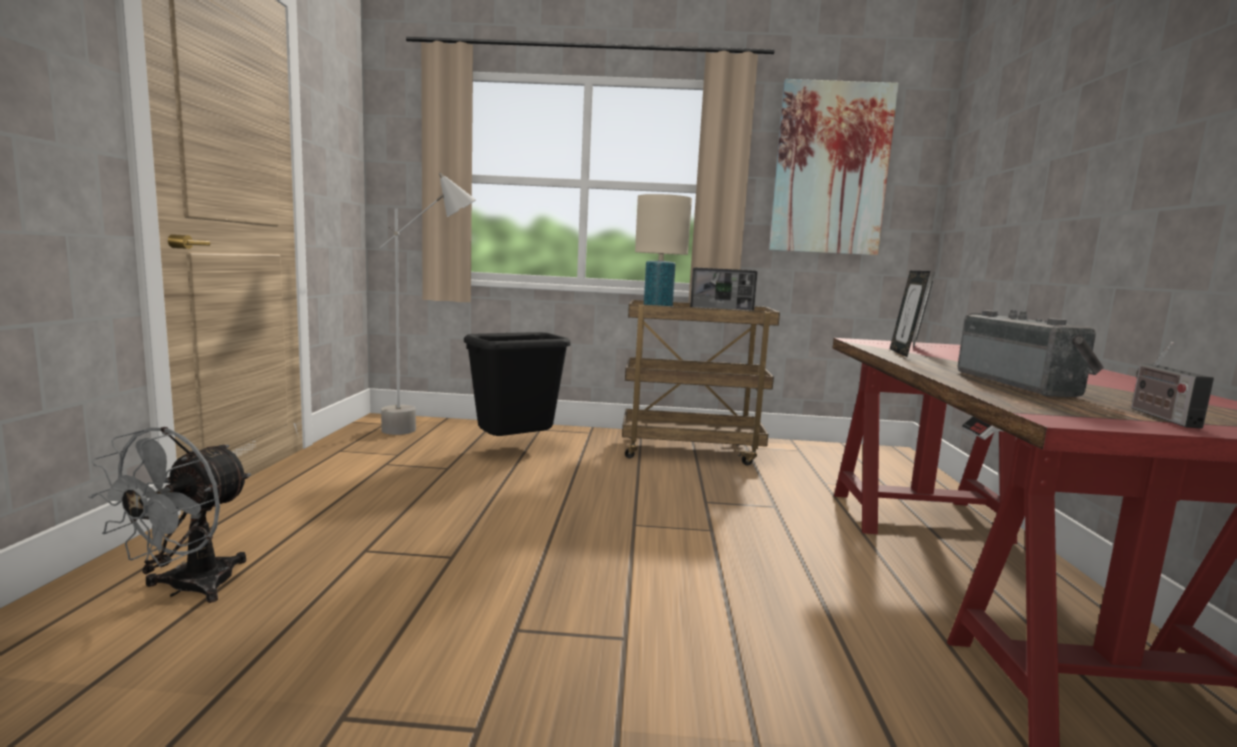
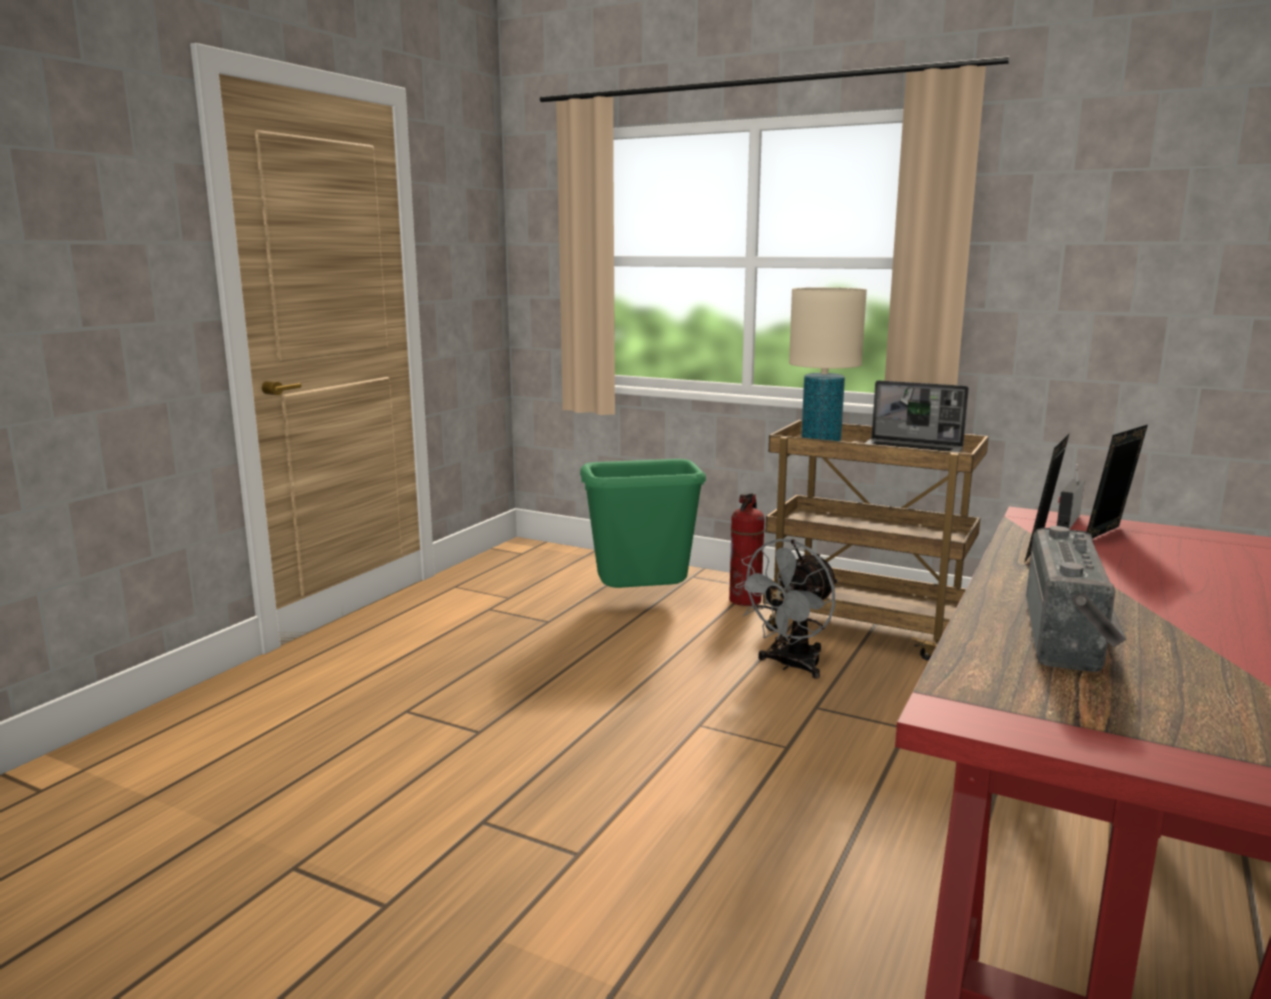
camera: 25 degrees right, 5 degrees up
grey fan [88,427,251,603] -> grey fan moved to [735,539,838,679]
grey floor lamp [380,172,476,435] -> none
black trash can [464,332,571,436] -> green trash can [580,459,706,588]
picture [769,79,899,255] -> none
radio [1131,342,1214,429] -> radio moved to [1057,464,1085,529]
none -> fire extinguisher [729,493,765,606]

